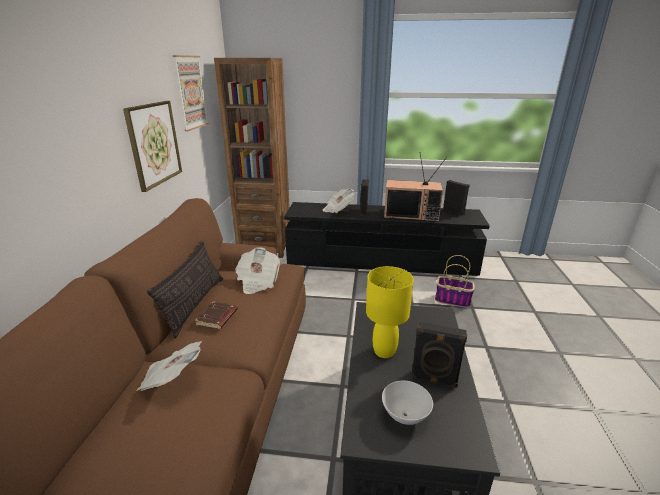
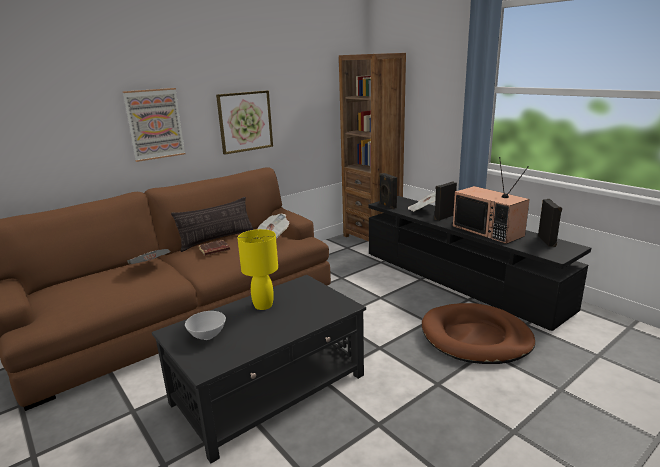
camera: 45 degrees right, 5 degrees down
picture [173,55,209,131] -> picture moved to [123,88,186,162]
black speaker [411,321,467,388] -> black speaker moved to [379,173,397,209]
basket [435,255,475,308] -> brown dog bed [422,303,535,364]

